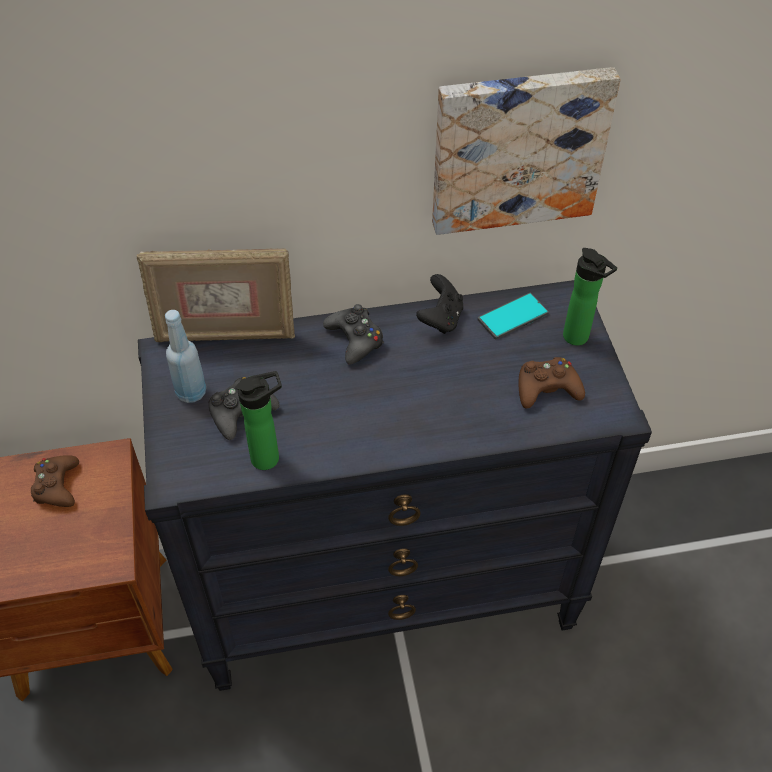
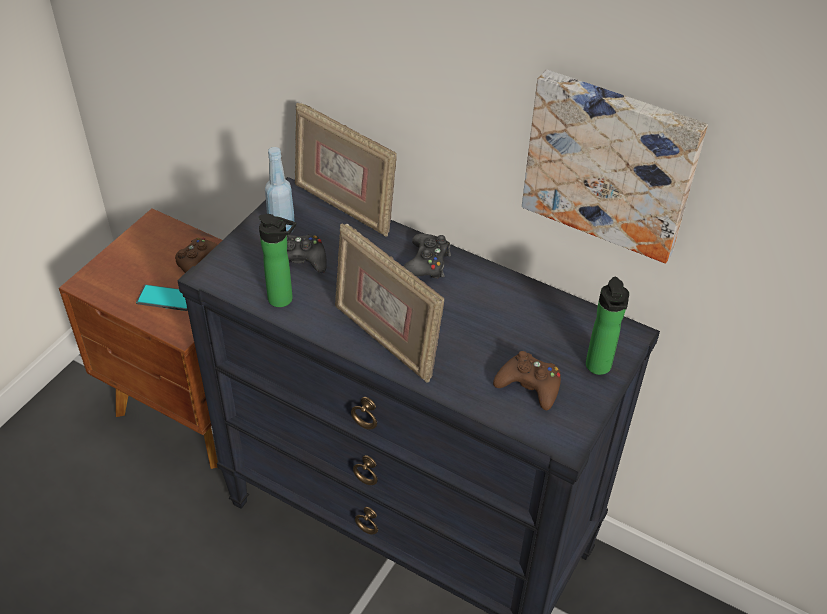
camera: 40 degrees right, 5 degrees down
black game controller [416,274,463,334] -> none
phone [478,293,549,340] -> phone moved to [136,284,188,311]
none -> picture frame [335,224,444,383]

